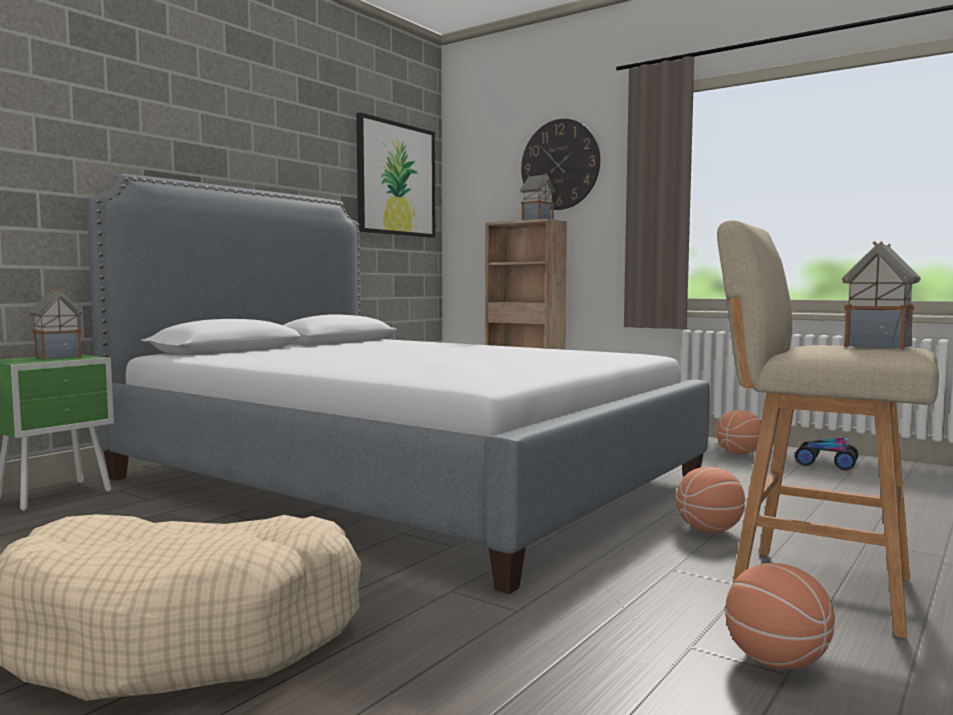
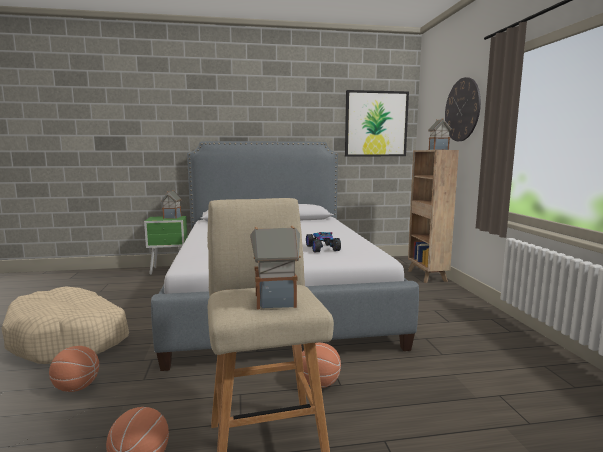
camera: 45 degrees right, 5 degrees up
basketball [716,410,761,454] -> basketball moved to [49,346,99,392]
toy car [795,437,859,470] -> toy car moved to [306,232,341,252]

